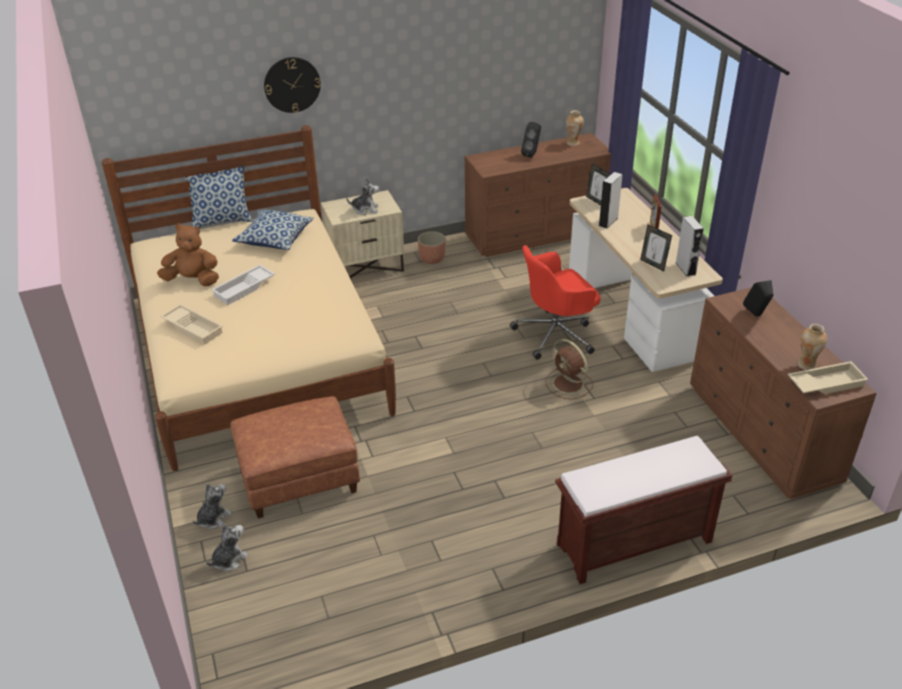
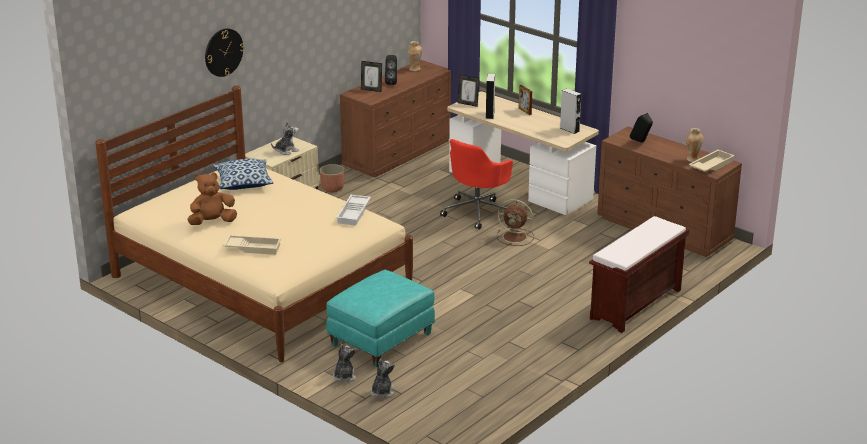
camera: 30 degrees left, 10 degrees down
pillow [184,166,253,228] -> none
white tray [211,265,275,305] -> white tray moved to [336,195,371,225]
brown ottoman [230,396,360,519] -> turquoise ottoman [326,270,435,367]
picture frame [640,224,672,271] -> picture frame moved to [361,61,382,92]

